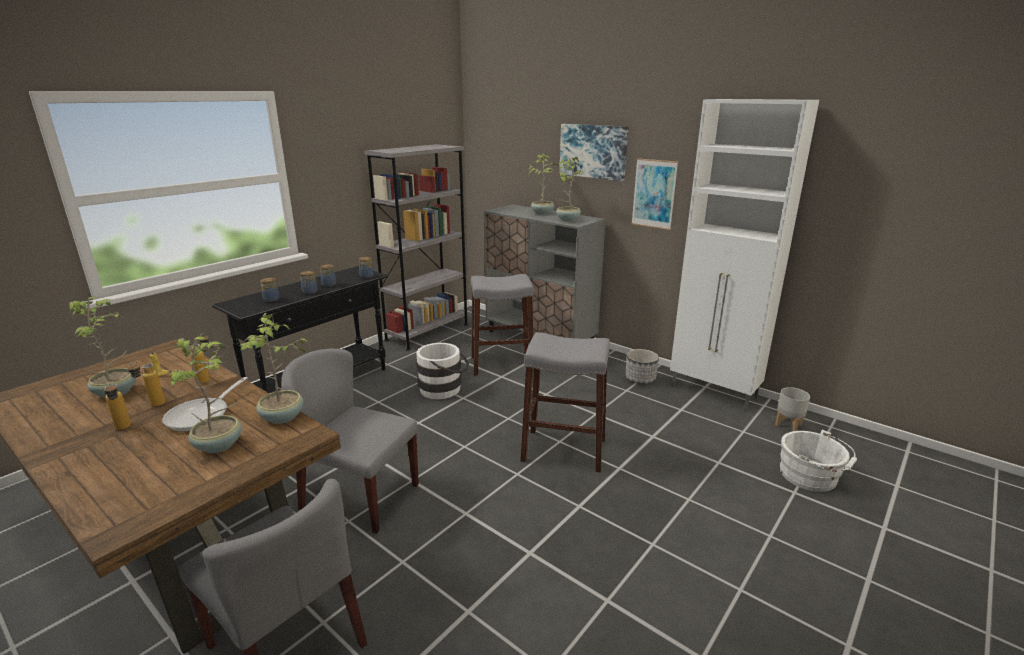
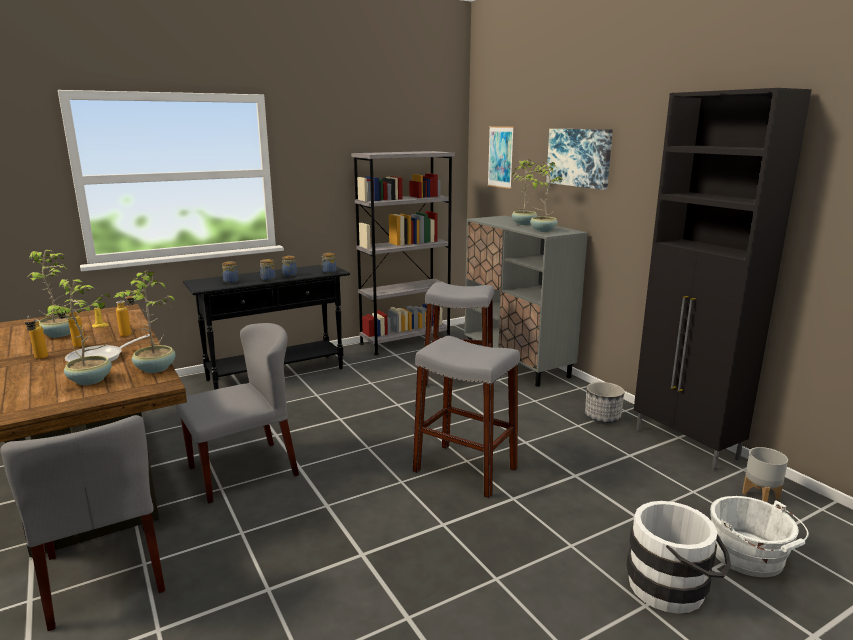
camera: 20 degrees right, 5 degrees down
grey chair [281,348,419,534] -> grey chair turned 105 degrees clockwise [176,323,299,504]
white bucket [416,343,469,399] -> white bucket moved to [627,501,731,614]
picture [631,158,678,230] -> picture moved to [487,126,514,189]
white cabinet [670,99,819,411] -> black cabinet [634,88,812,471]

